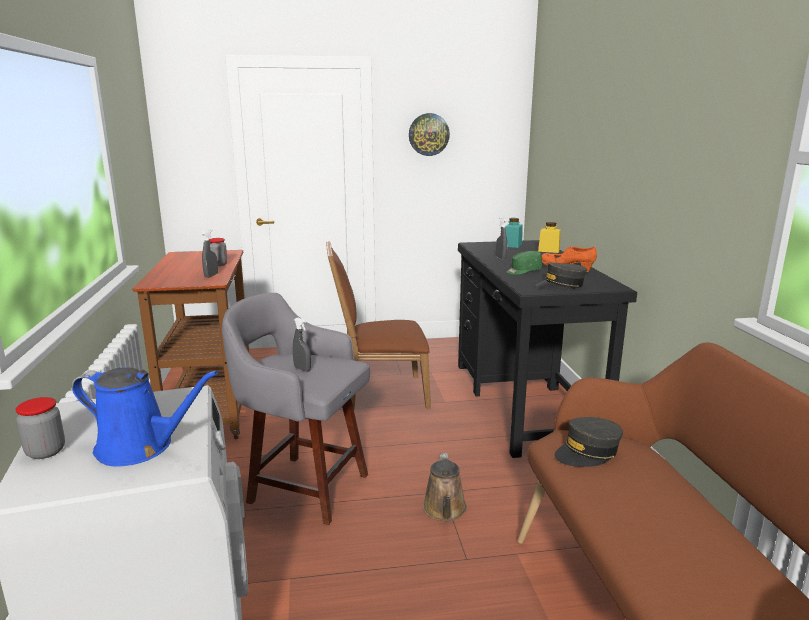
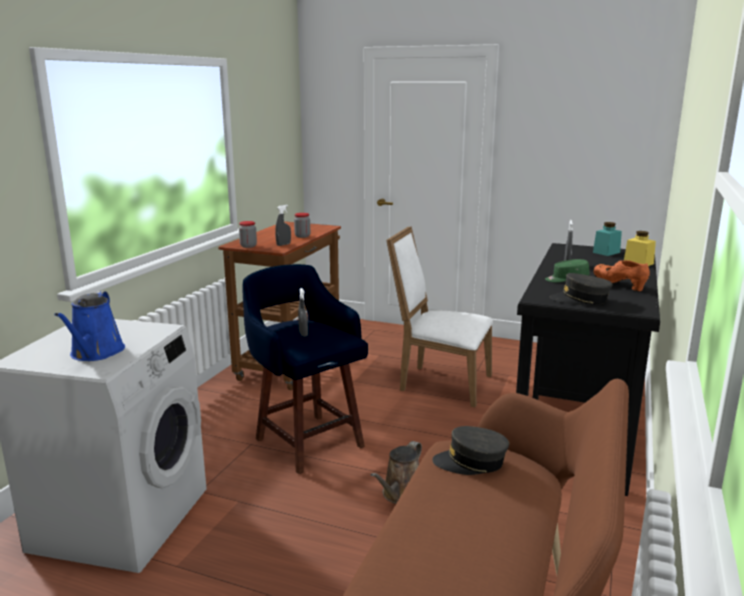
camera: 30 degrees right, 0 degrees up
jar [16,397,65,459] -> jar moved to [239,221,257,248]
blue watering can [72,368,218,467] -> blue watering can turned 45 degrees clockwise [54,291,125,361]
grey stool [222,293,370,525] -> blue stool [242,264,368,474]
brown chair [326,241,431,409] -> white chair [386,226,493,407]
wall clock [409,113,450,156] -> none

